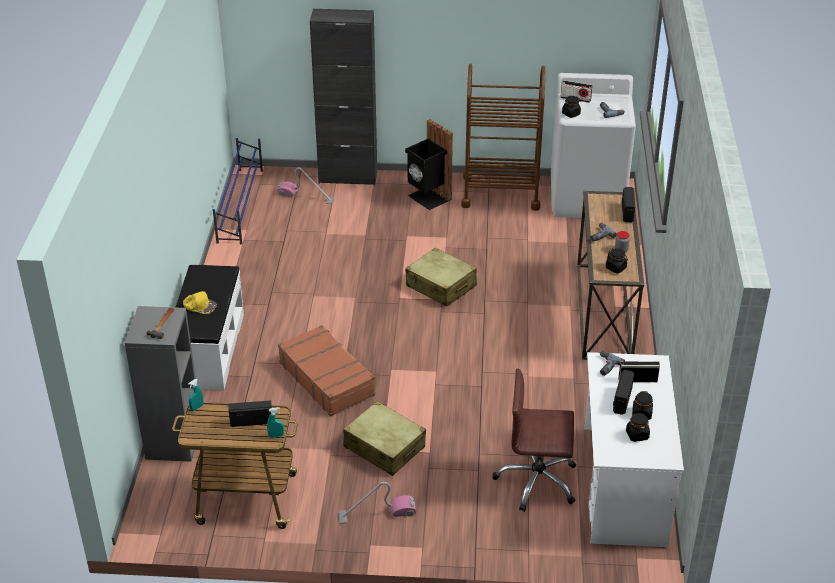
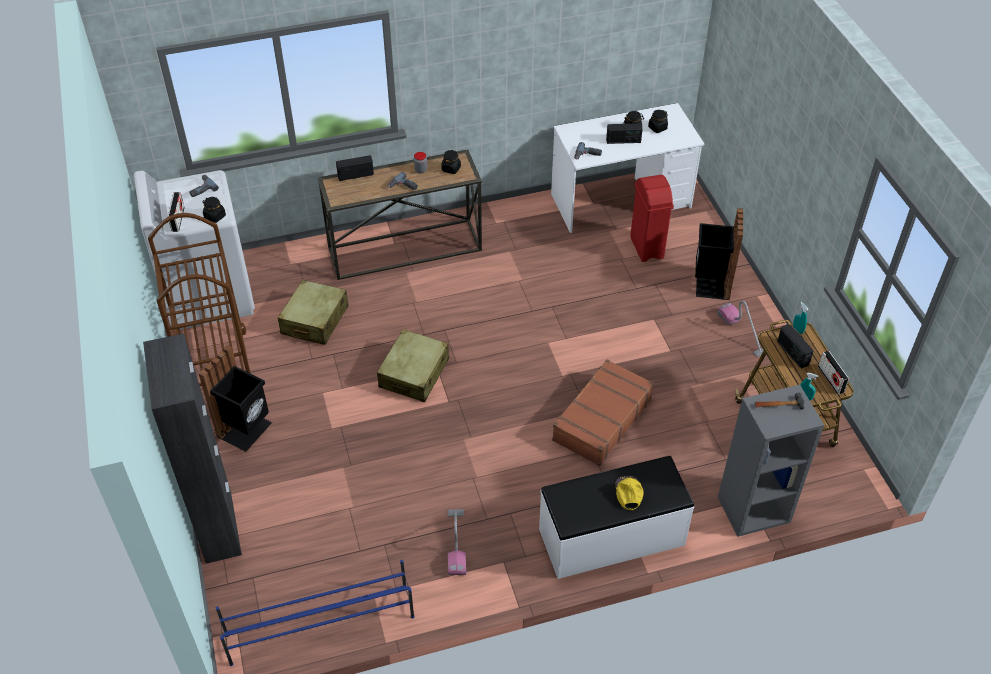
camera: 110 degrees left, 10 degrees up
vacuum cleaner [277,167,335,204] -> vacuum cleaner moved to [448,509,466,575]
beige suitcase [343,401,426,476] -> beige suitcase moved to [278,280,349,345]
brown office chair [492,368,576,512] -> red trash can [630,175,674,262]
radio [618,361,660,382] -> radio moved to [818,351,849,394]
none -> black trash can [695,208,743,300]

